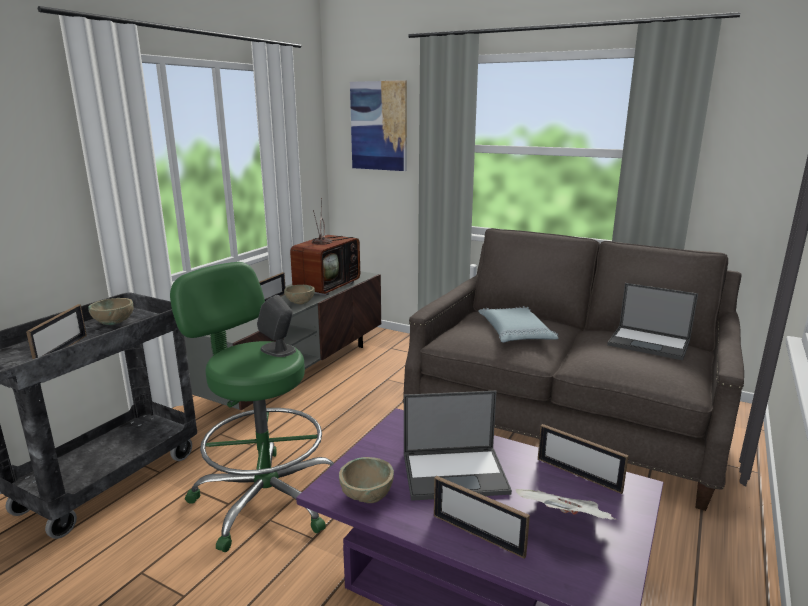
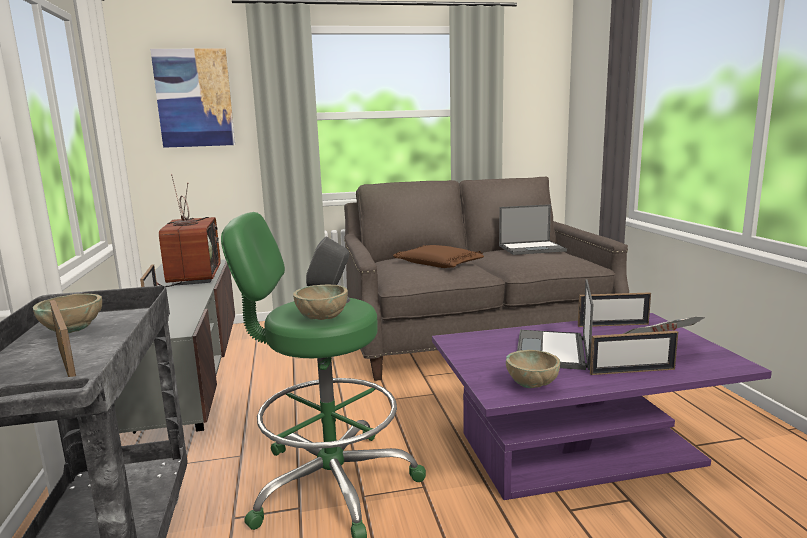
camera: 40 degrees left, 5 degrees down
beige bowl [284,285,315,304] -> beige bowl moved to [293,285,348,320]
laptop [404,391,512,501] -> laptop turned 150 degrees clockwise [517,279,593,370]
blue pillow [478,306,558,343] -> brown pillow [393,245,484,268]

